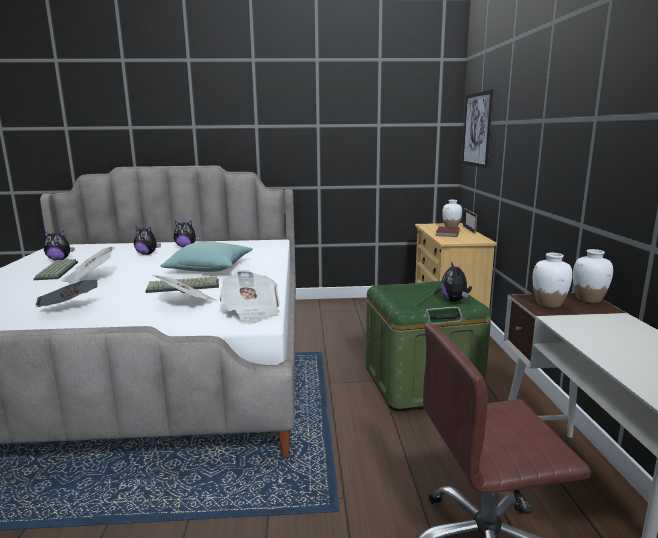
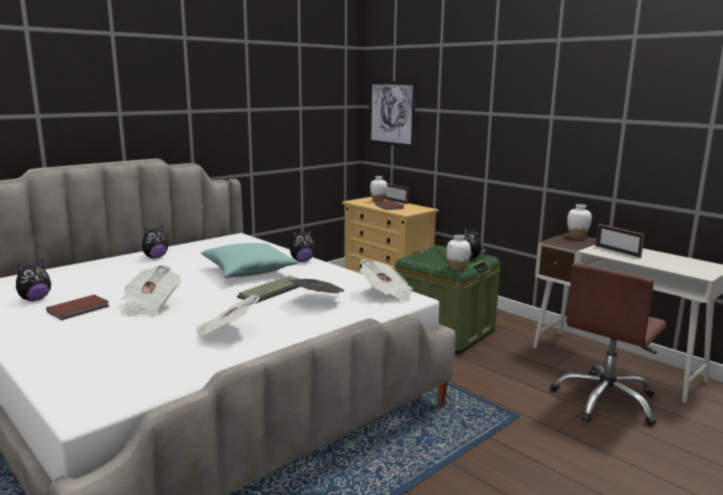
camera: 40 degrees left, 0 degrees up
keyboard [33,259,78,280] -> brown book [46,295,110,320]
plush toy [134,227,161,255] -> plush toy moved to [290,229,315,262]
white vase [533,253,573,308] -> white vase moved to [447,235,471,271]
none -> picture frame [595,224,645,258]

